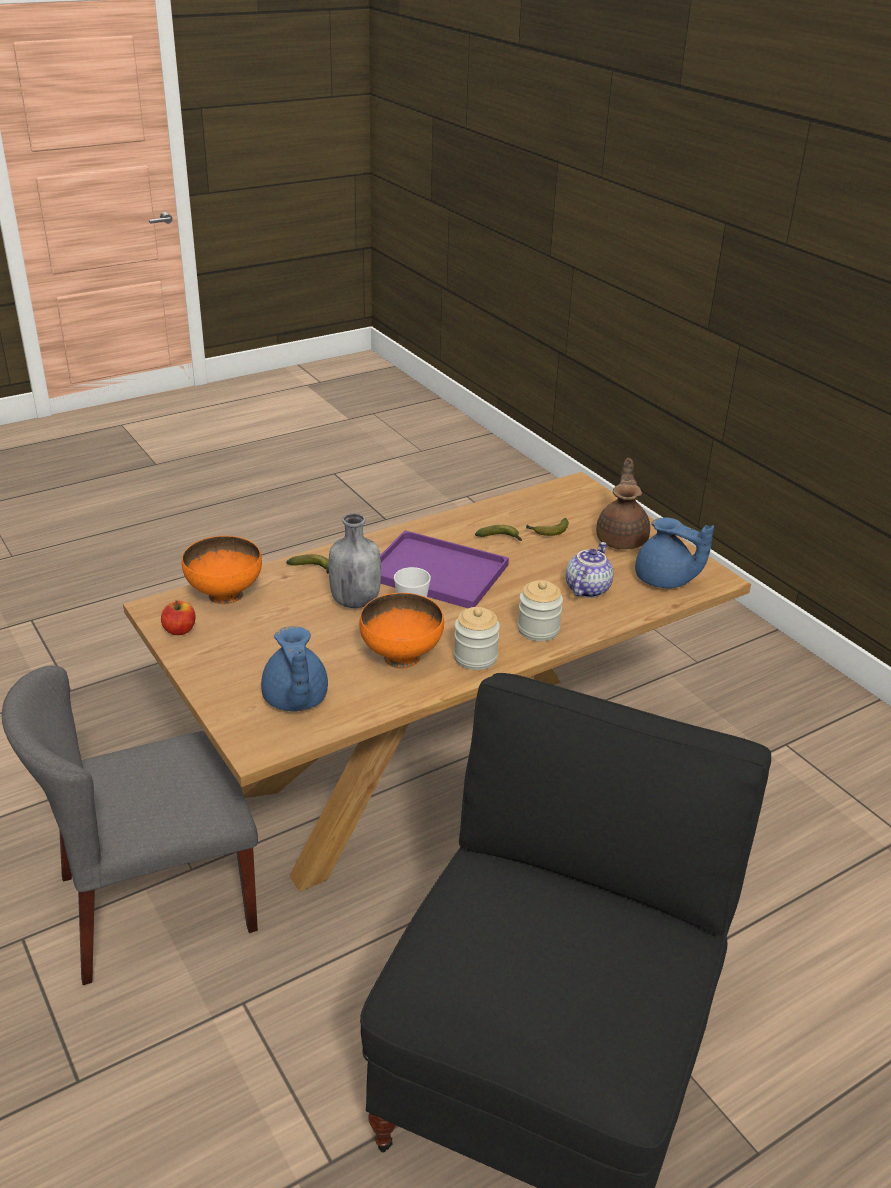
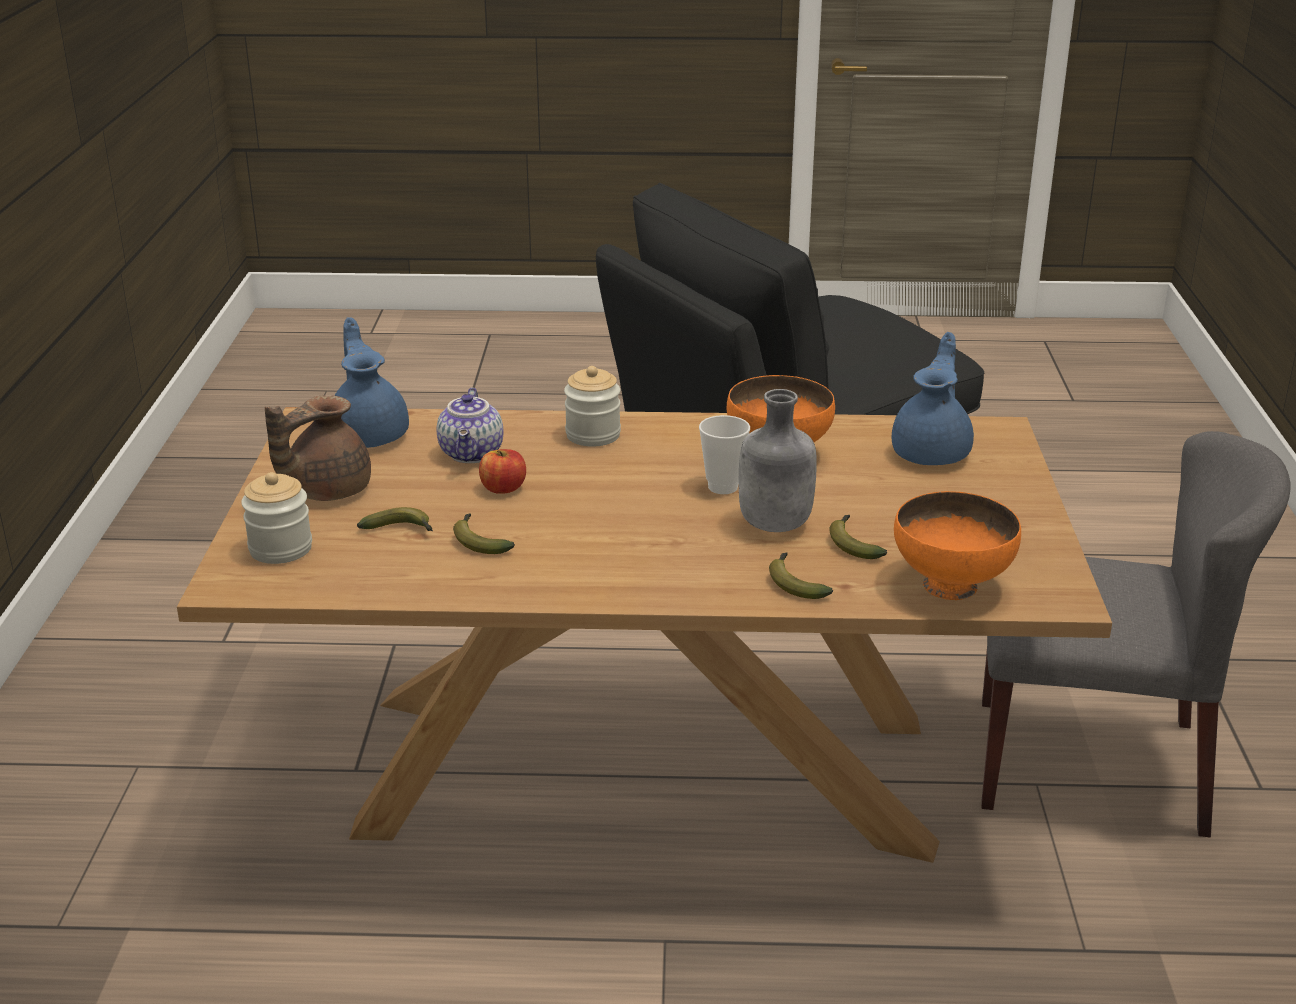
camera: 145 degrees left, 5 degrees down
apple [161,600,195,635] -> apple moved to [479,449,526,494]
purple tray [380,530,509,608] -> none
jar [454,607,500,670] -> jar moved to [241,472,312,564]
teapot [566,542,614,598] -> teapot turned 60 degrees counterclockwise [437,387,503,463]
none -> banana [829,515,887,559]

